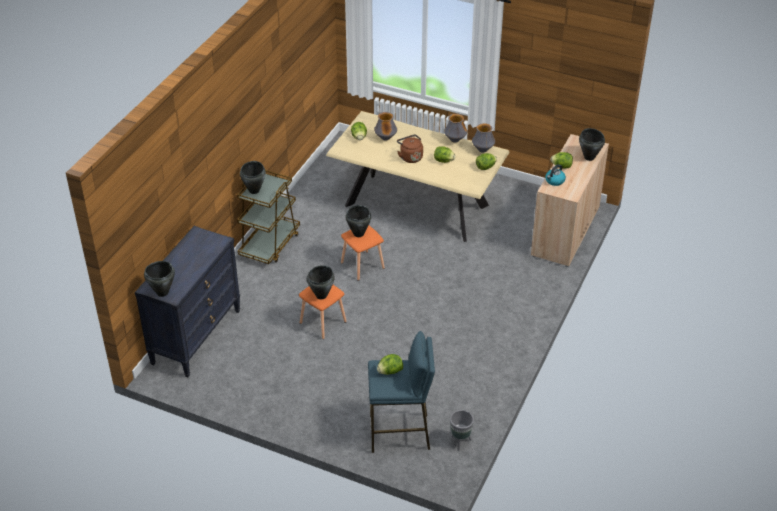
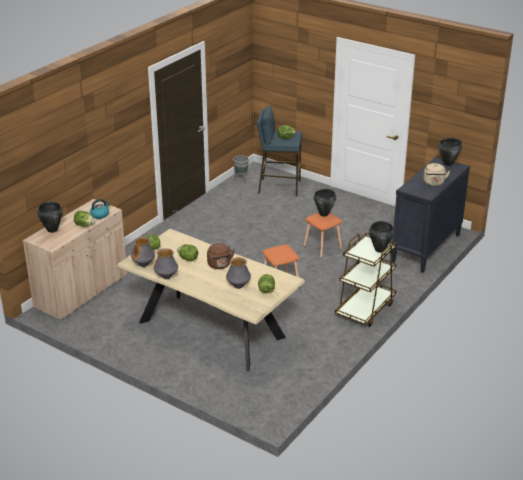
camera: 170 degrees left, 10 degrees down
black cooking pot [346,205,371,237] -> none
none -> beige kettle [424,163,450,186]

